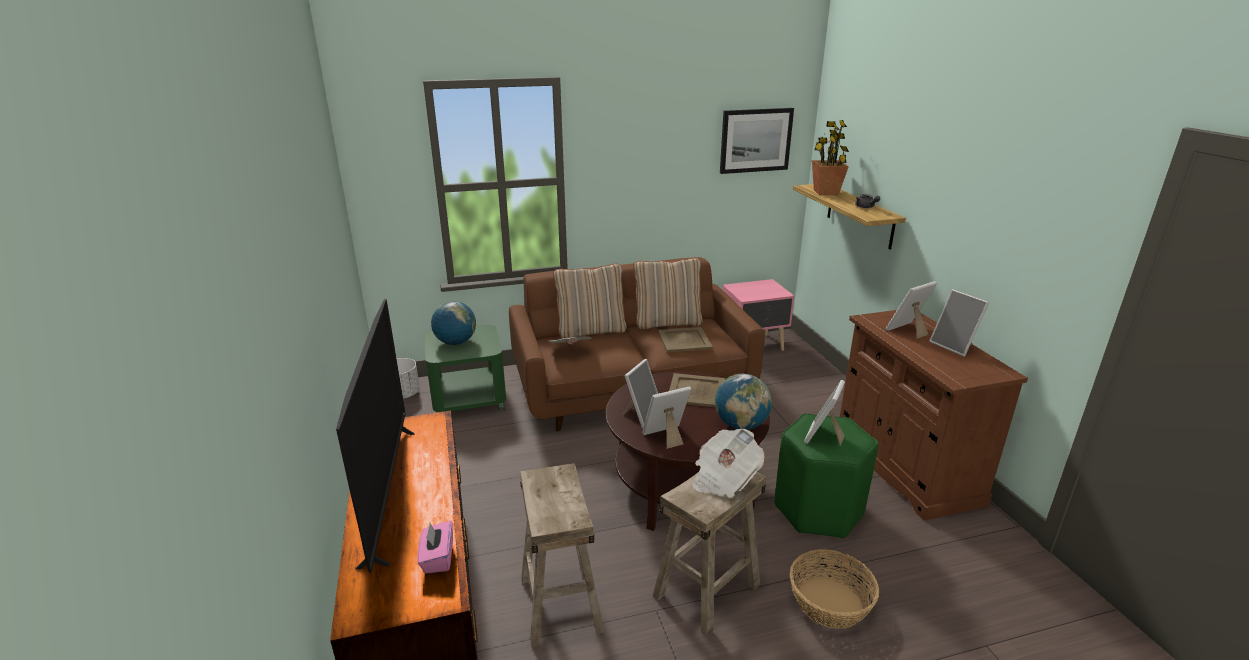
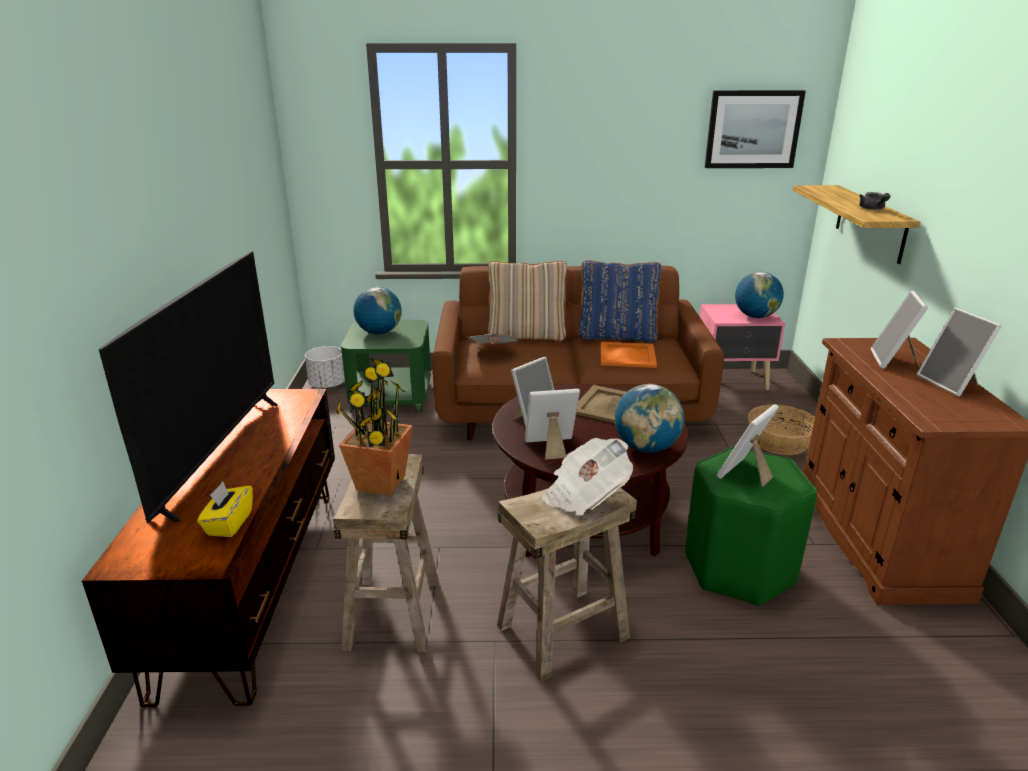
camera: 15 degrees right, 0 degrees up
pink tissue box [417,520,453,573] -> yellow tissue box [197,482,253,537]
beige pillow [634,258,702,330] -> blue pillow [578,260,662,343]
beige tray [658,327,713,352] -> orange tray [601,342,657,368]
basket [790,549,879,629] -> basket moved to [748,405,815,455]
potted plant [812,120,849,195] -> potted plant moved to [336,358,413,496]
picture frame [886,281,937,339] -> picture frame turned 60 degrees counterclockwise [871,291,928,369]
none -> globe [735,272,784,318]

